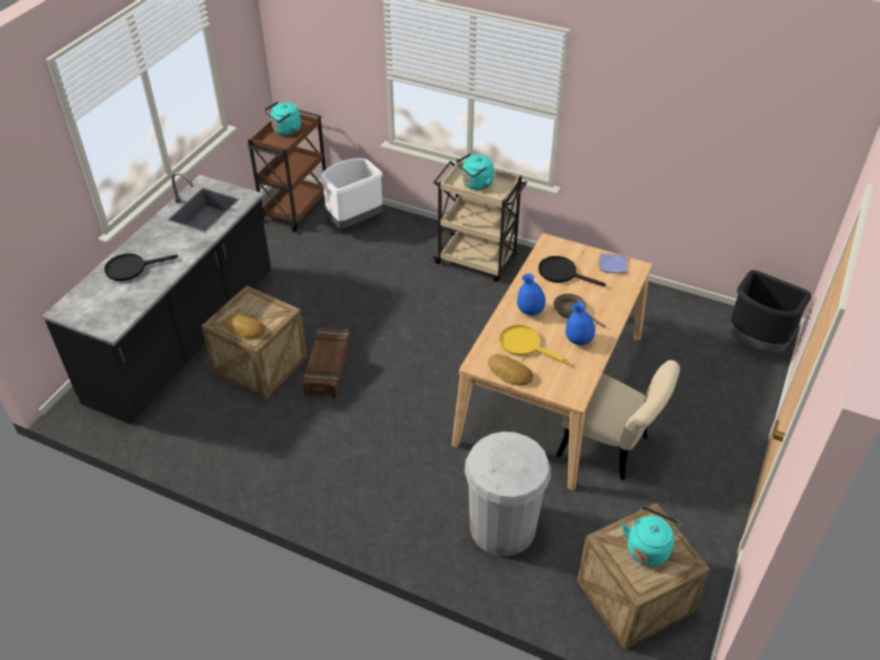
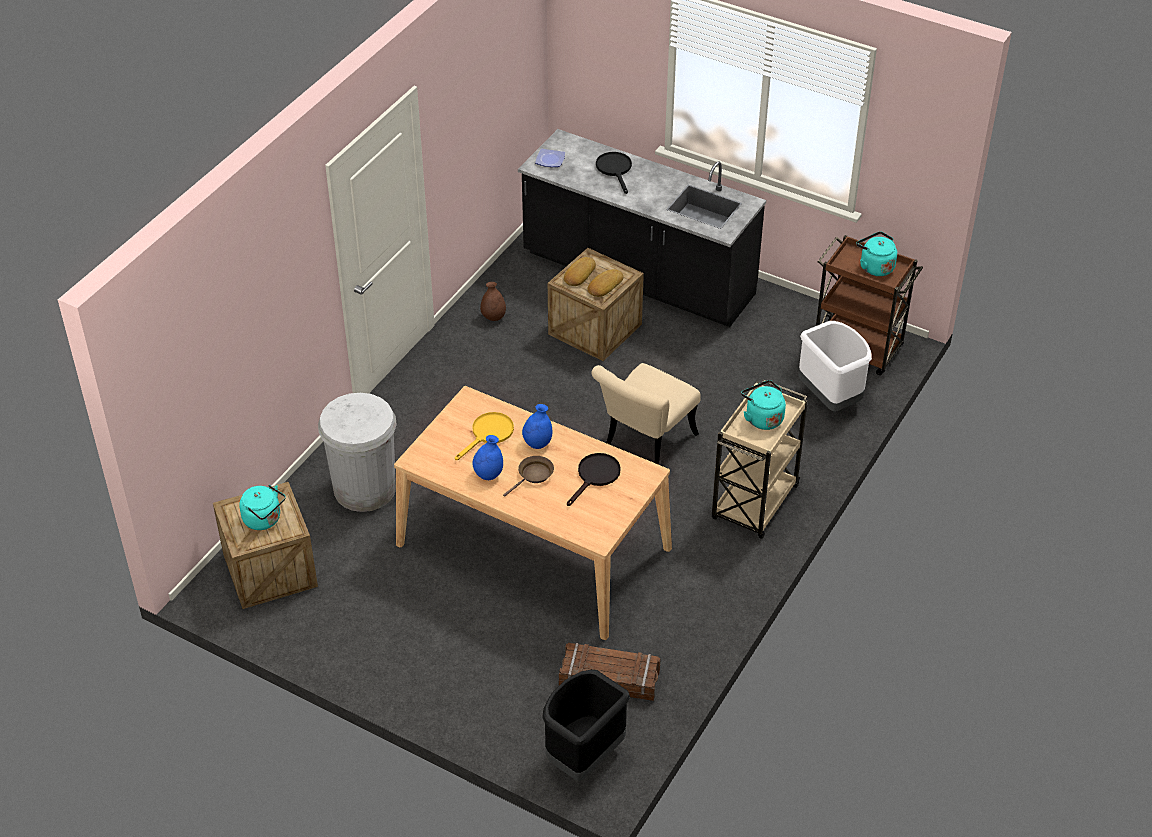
camera: 95 degrees right, 0 degrees up
crate [303,326,351,398] -> crate moved to [559,643,661,701]
bread [488,354,533,386] -> bread moved to [587,269,624,297]
beige chair [556,360,680,480] -> beige chair moved to [591,363,701,465]
plate [599,253,628,273] -> plate moved to [535,149,565,167]
none -> brown vase [480,282,506,321]

